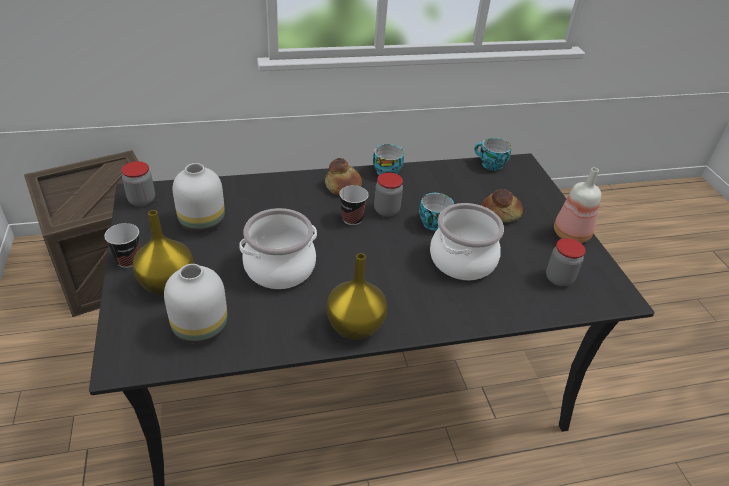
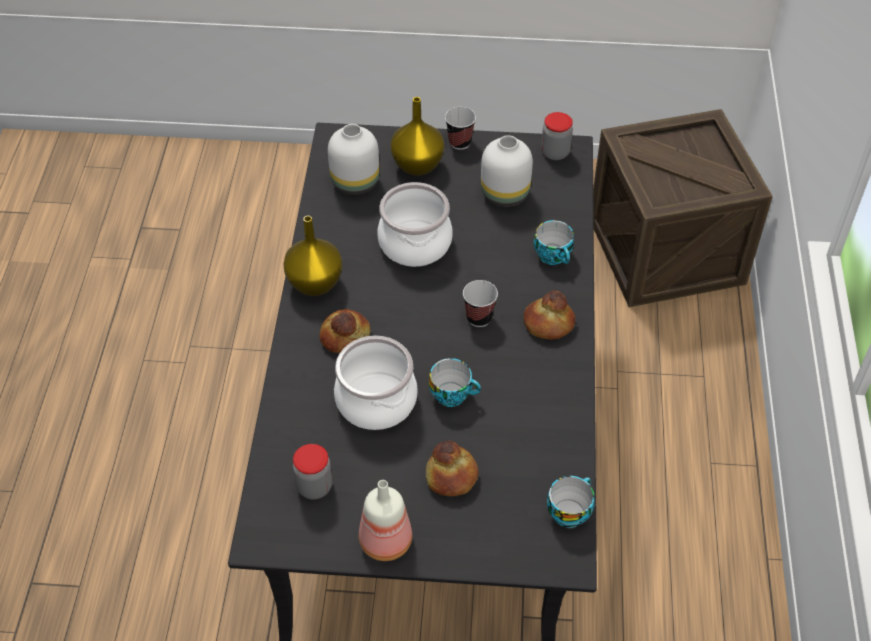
camera: 110 degrees right, 10 degrees up
cup [373,144,404,175] -> cup moved to [534,220,574,265]
jar [374,172,403,217] -> none
none -> bread [319,309,371,353]

